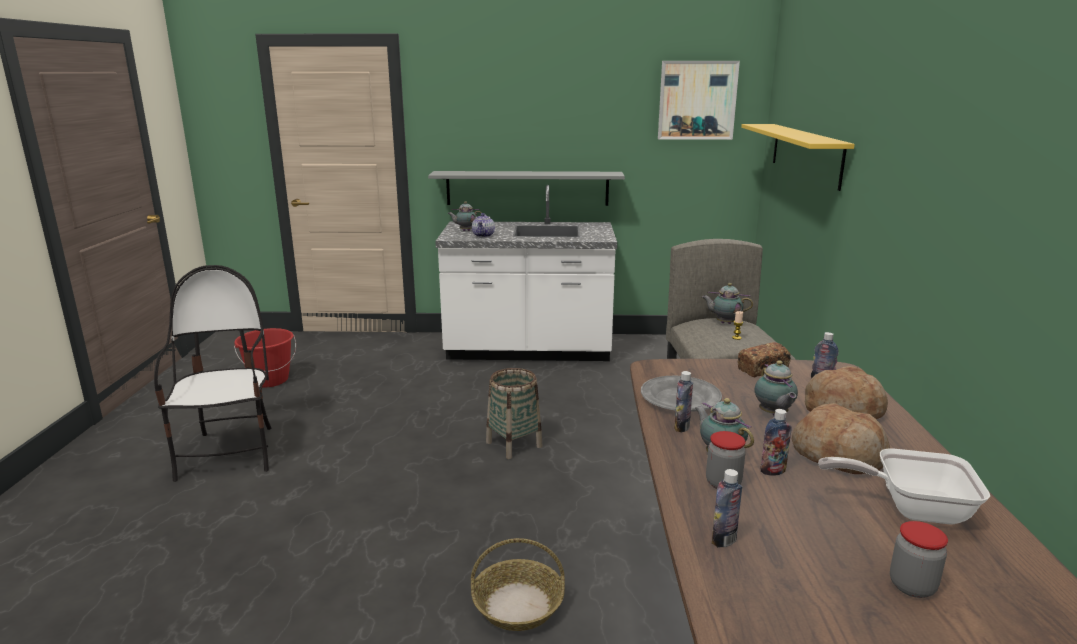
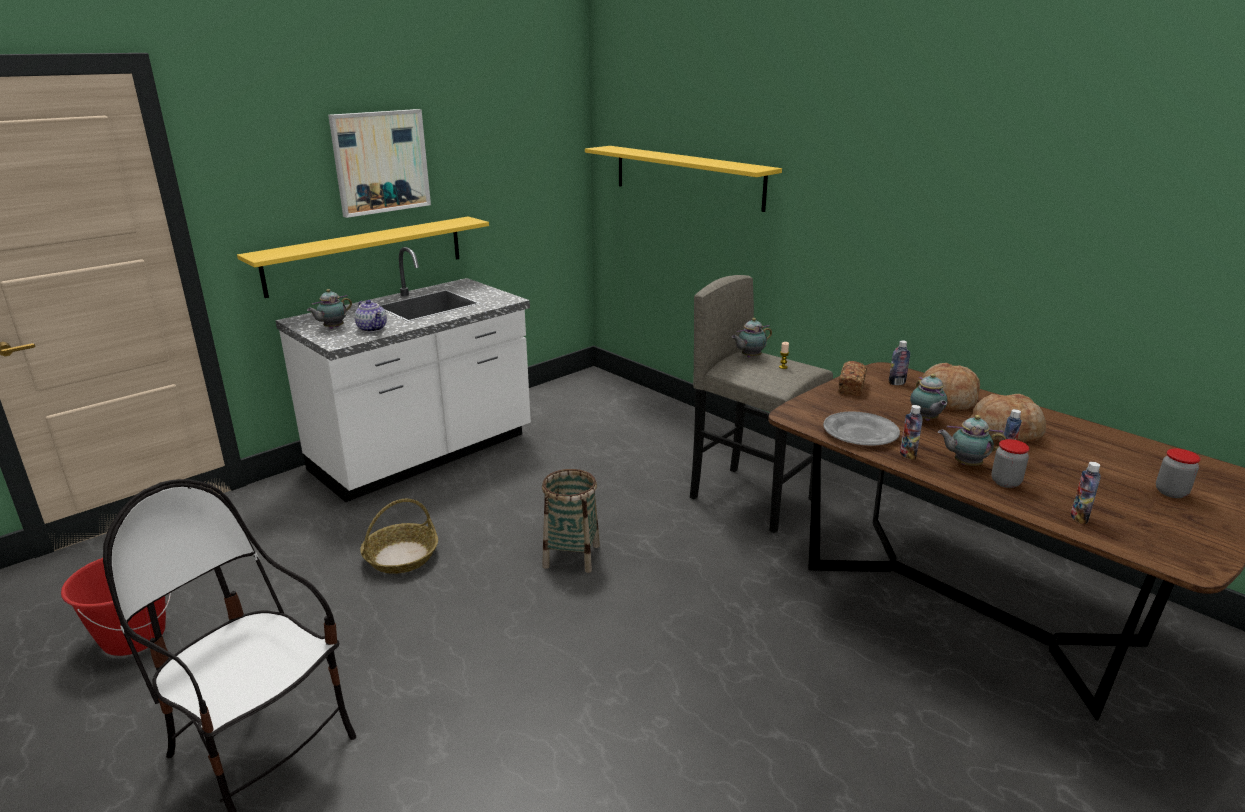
camera: 45 degrees left, 5 degrees up
grey shelf [428,171,625,206] -> yellow shelf [237,217,489,298]
basket [471,538,565,631] -> basket moved to [360,499,438,574]
picture [658,61,740,140] -> picture moved to [328,109,431,218]
teapot [755,360,798,415] -> teapot turned 45 degrees clockwise [910,374,948,421]
frying pan [818,448,990,524] -> none

